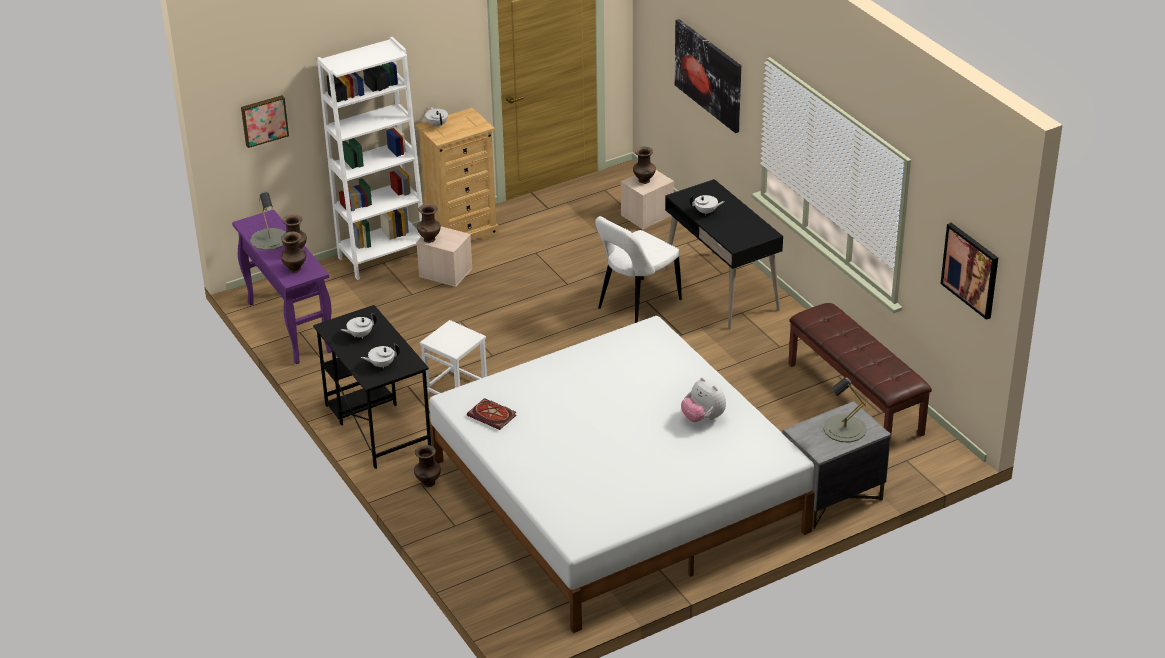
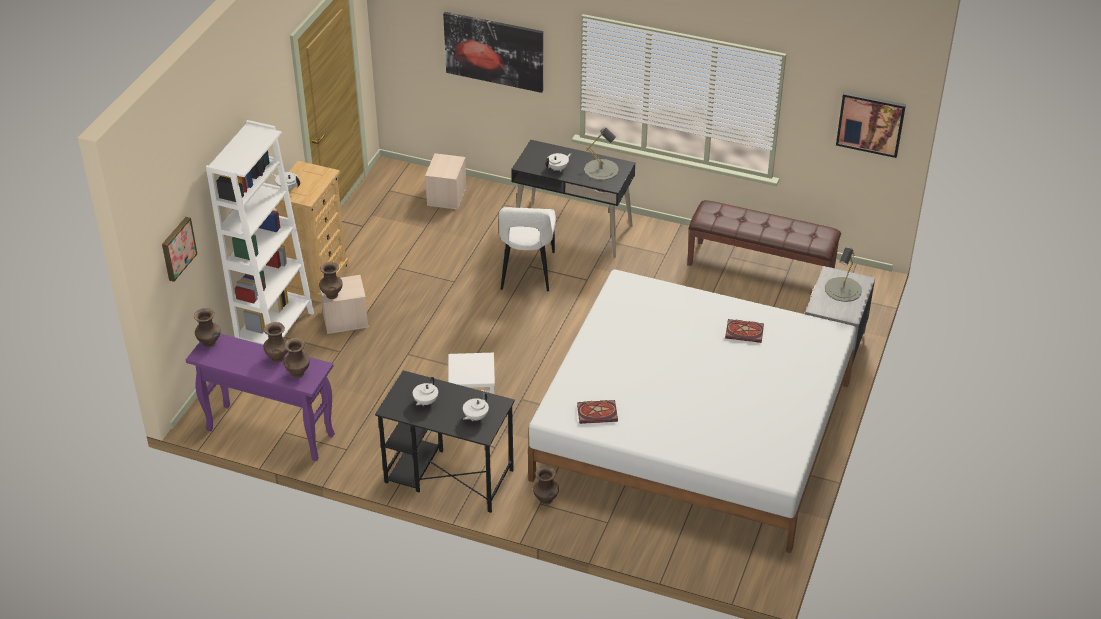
camera: 40 degrees left, 5 degrees up
grey table lamp [250,192,286,250] -> grey table lamp moved to [584,128,619,180]
brown vase [633,147,656,184] -> brown vase moved to [194,308,221,347]
plush toy [681,378,726,422] -> book [725,319,764,343]

